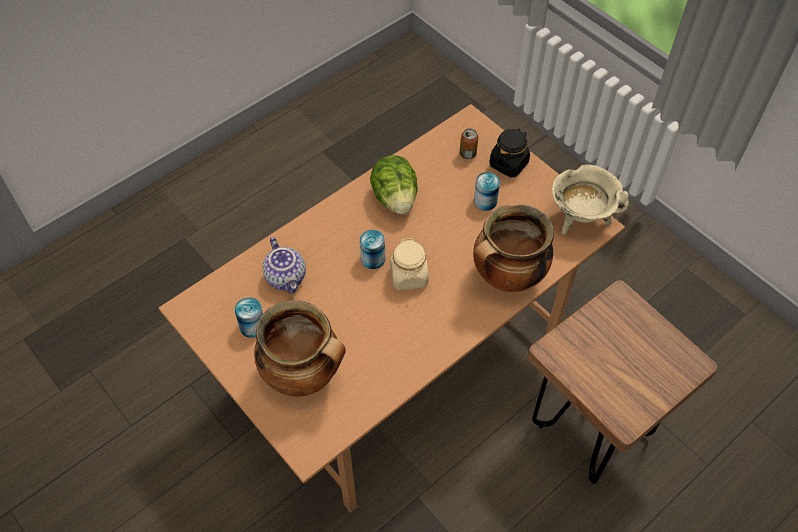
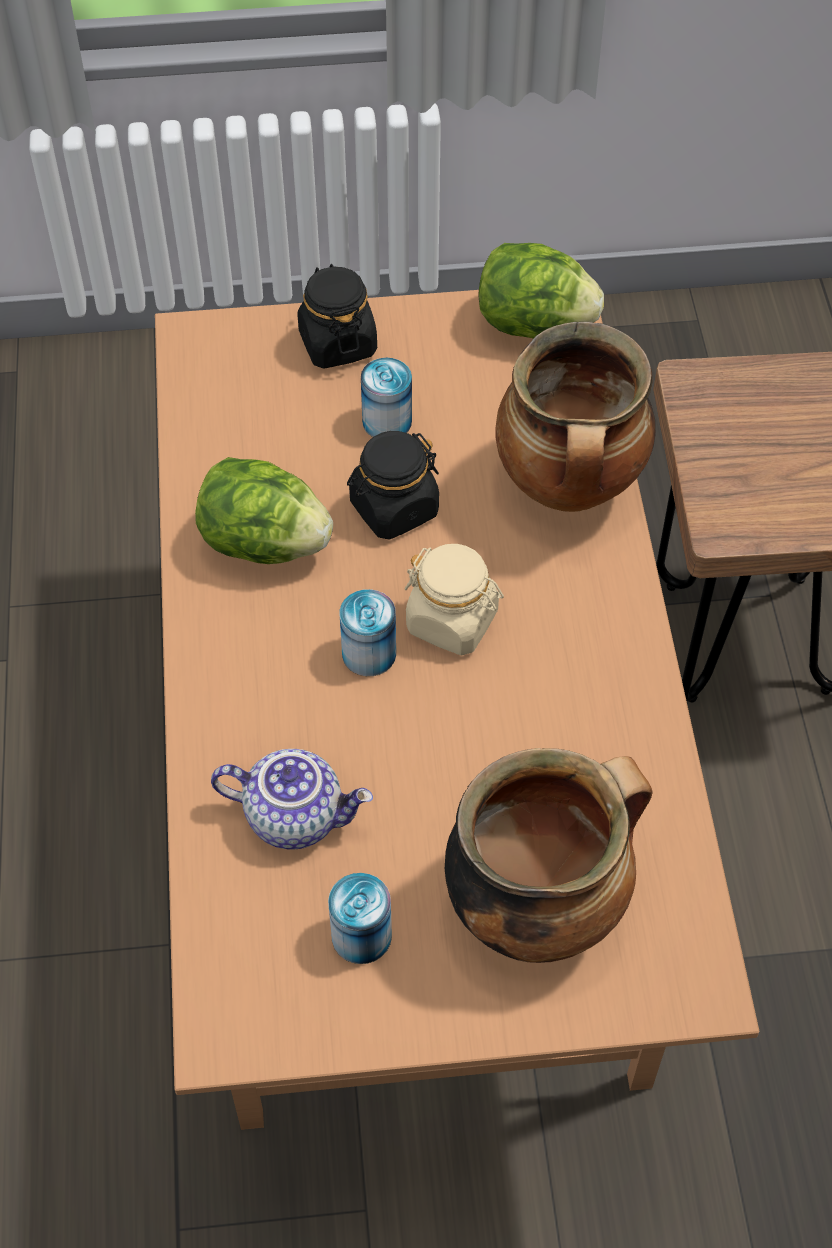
camera: 55 degrees left, 0 degrees up
can [459,128,479,159] -> none
beige cooking pot [552,164,629,235] -> lettuce [479,243,604,338]
none -> black jar [347,431,439,540]

